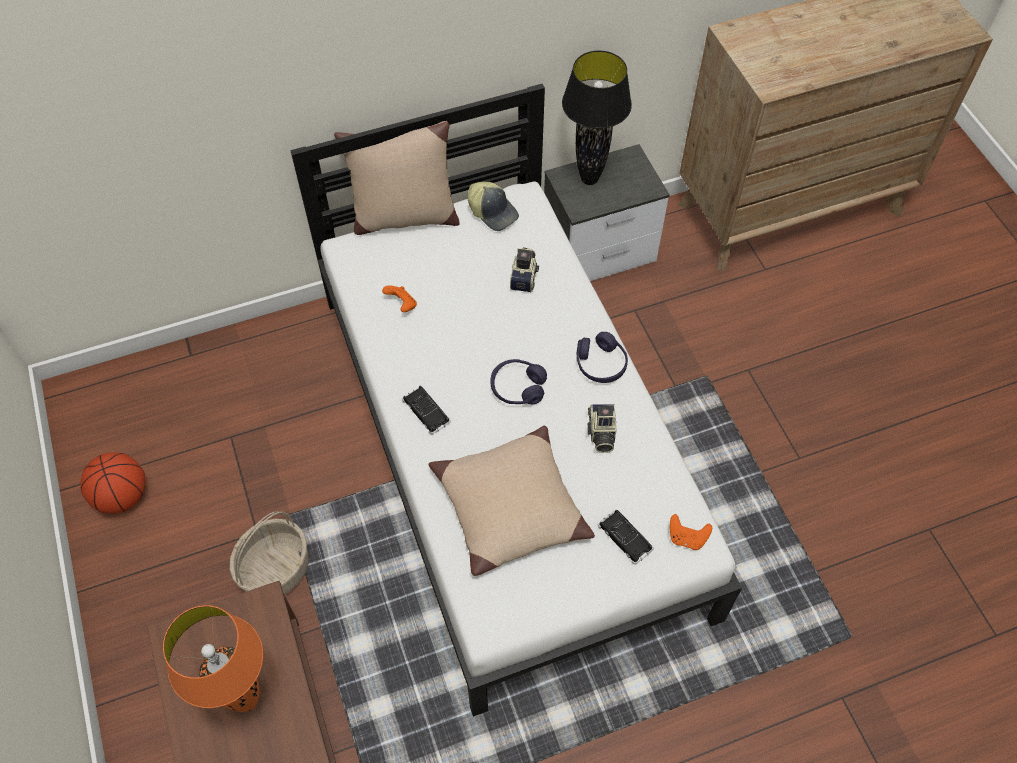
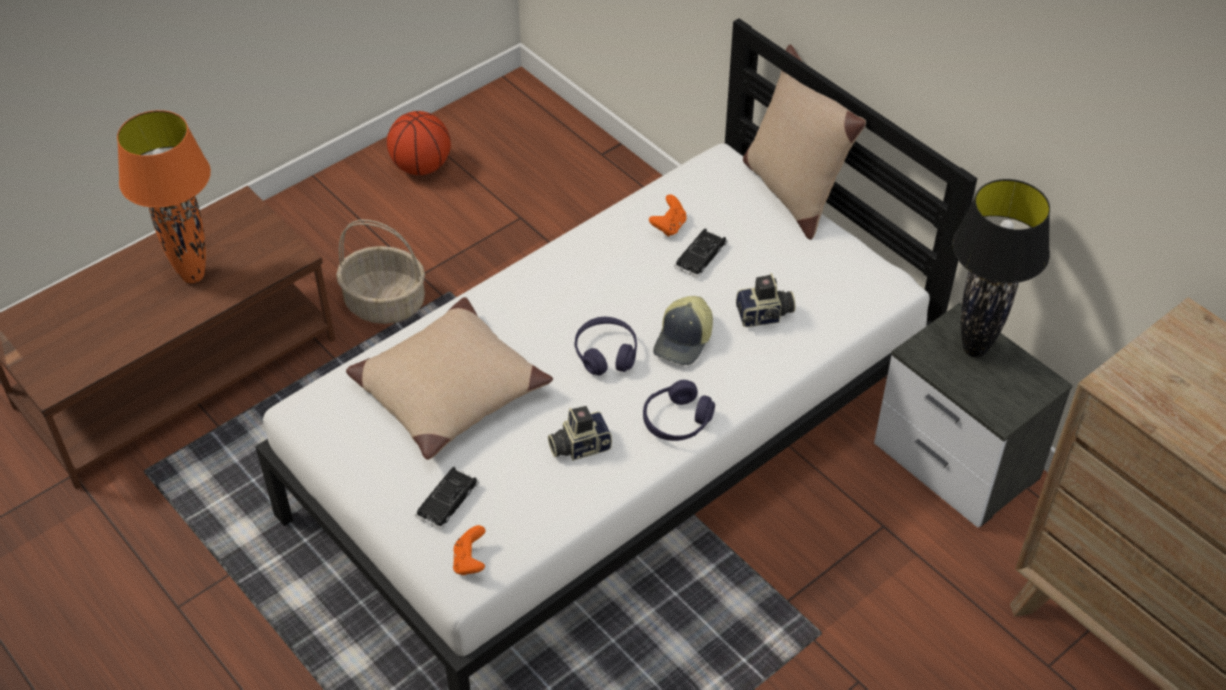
camera: 70 degrees right, 10 degrees down
black toy car [402,386,451,435] -> black toy car moved to [674,228,728,278]
cap [467,182,519,231] -> cap moved to [653,296,713,365]

